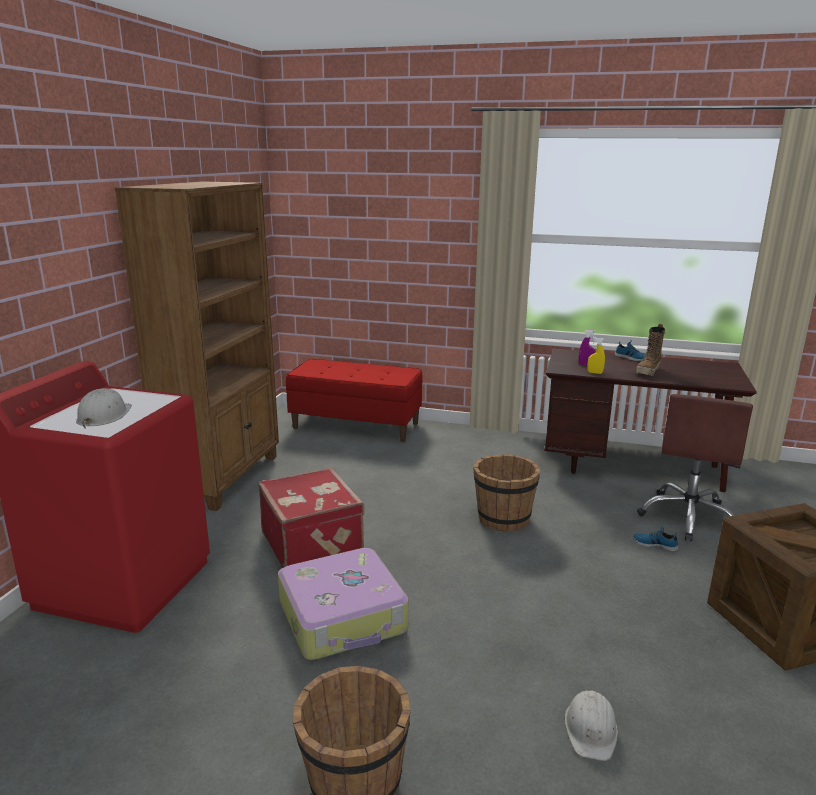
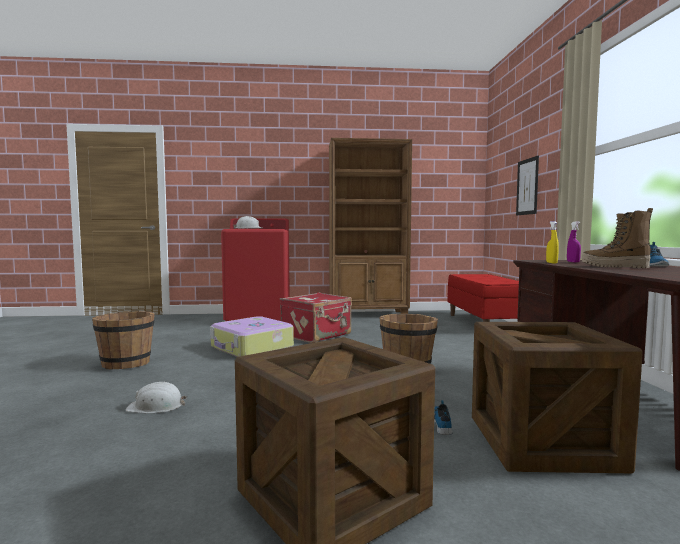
camera: 70 degrees right, 15 degrees down
brown office chair [637,394,753,541] -> crate [472,322,643,473]
none -> picture [516,155,539,215]

